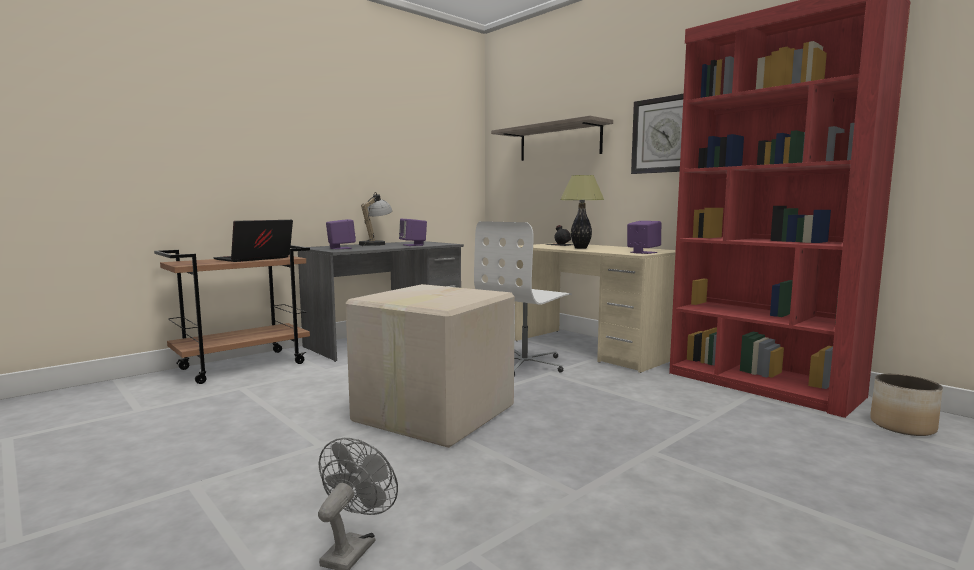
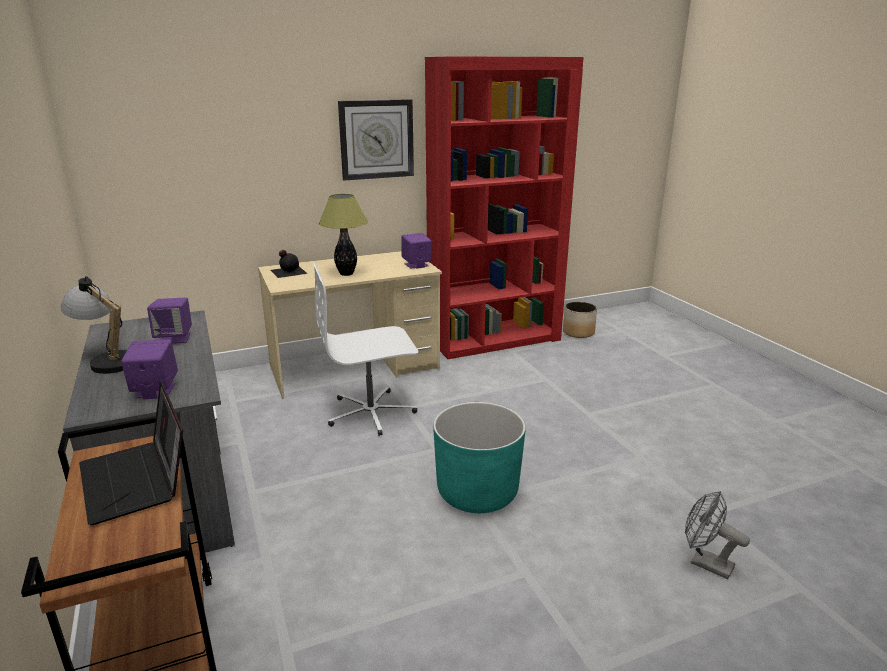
camera: 70 degrees left, 15 degrees up
cardboard box [346,284,515,448] -> turquoise planter [433,402,526,513]
white office chair [474,221,572,376] -> white office chair turned 105 degrees clockwise [313,262,418,436]
shelf [491,116,613,161] -> none

